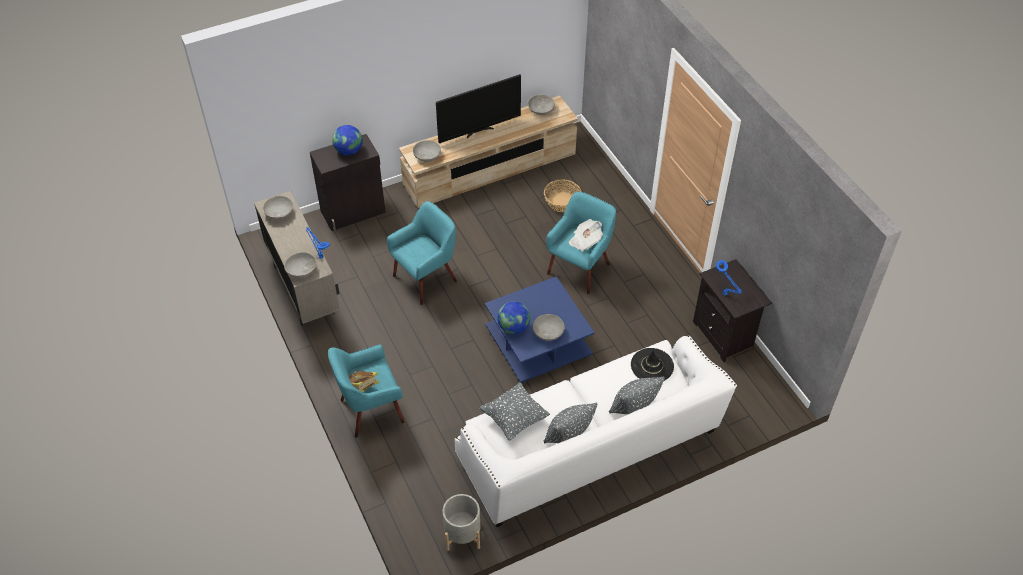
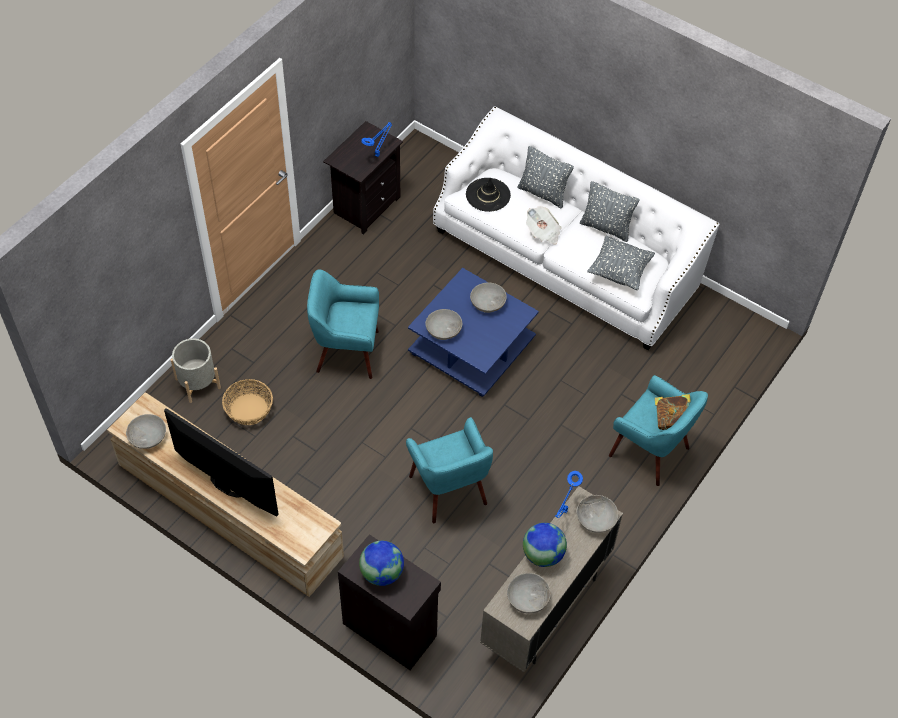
camera: 120 degrees left, 5 degrees up
turquoise armchair [387,201,457,305] -> turquoise armchair turned 135 degrees counterclockwise [406,417,493,523]
grey bowl [413,140,441,162] -> grey bowl moved to [425,309,462,340]
grey planter [443,494,480,551] -> grey planter moved to [171,338,221,403]
globe [497,301,530,334] -> globe moved to [523,523,567,567]
newspaper [569,219,603,252] -> newspaper moved to [526,206,562,245]

